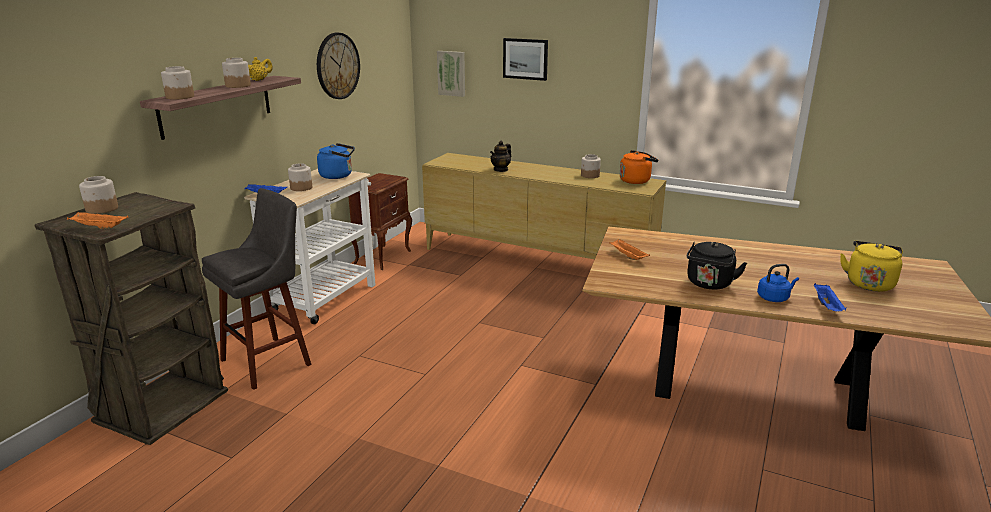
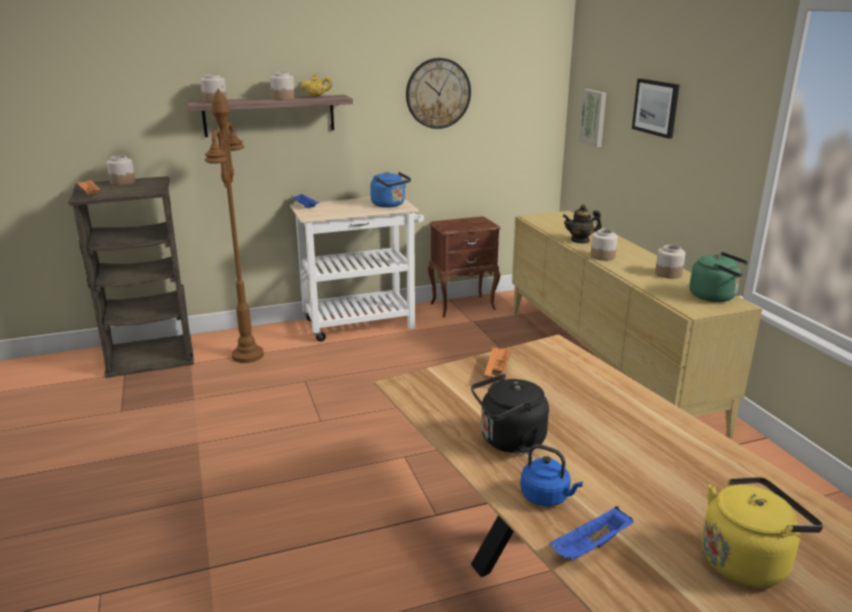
camera: 45 degrees right, 0 degrees up
grey stool [202,188,312,390] -> brown floor lamp [205,89,264,363]
jar [288,163,312,191] -> jar moved to [591,229,618,261]
orange kettle [620,150,658,184] -> green kettle [690,252,748,302]

